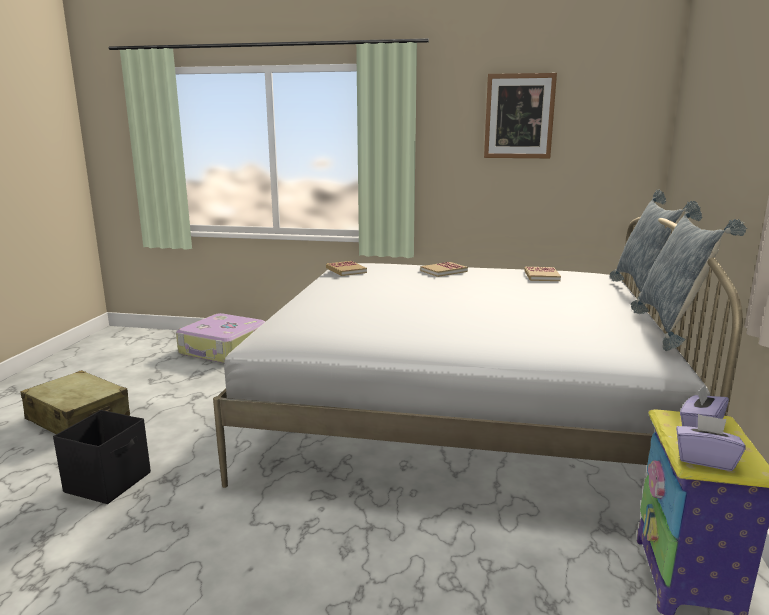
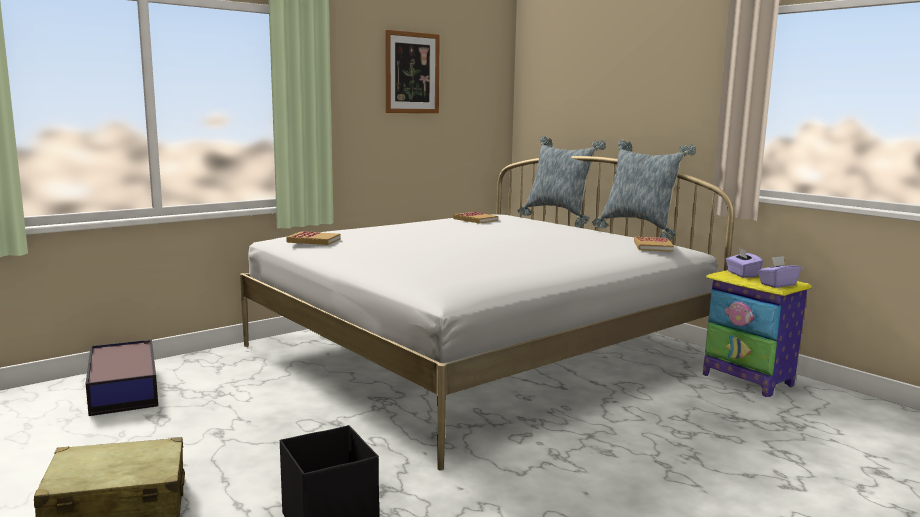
camera: 50 degrees left, 5 degrees down
suitcase [176,313,266,364] -> storage box [86,339,158,416]
book [420,262,468,277] -> book moved to [634,237,674,252]

